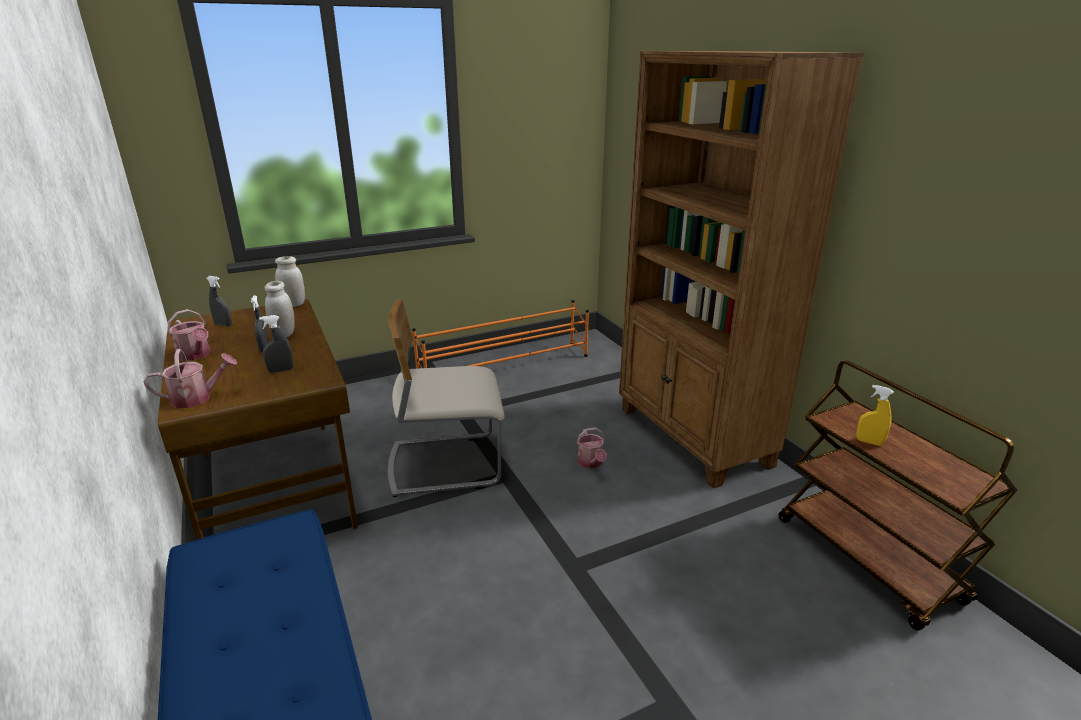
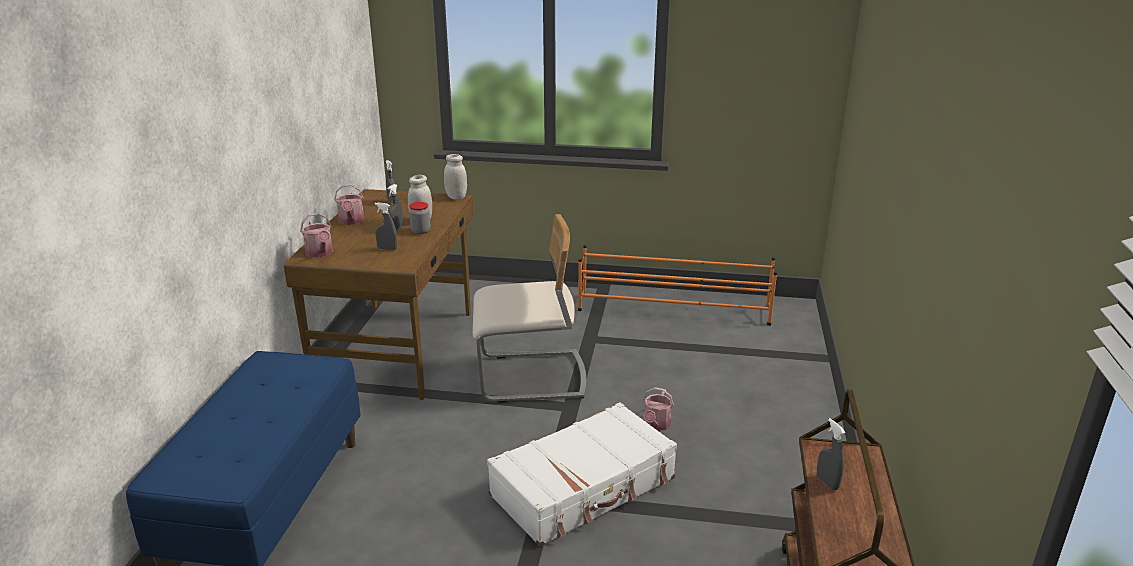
camera: 35 degrees right, 0 degrees up
watering can [144,349,237,408] -> watering can turned 45 degrees clockwise [300,213,333,257]
beige chair [388,299,504,497] -> beige chair turned 150 degrees clockwise [473,214,586,403]
brown bookcase [619,51,864,488] -> none
yellow spray bottle [856,385,894,446] -> grey spray bottle [817,418,845,490]
none -> jar [409,202,431,234]
none -> white suitcase [487,402,677,547]

